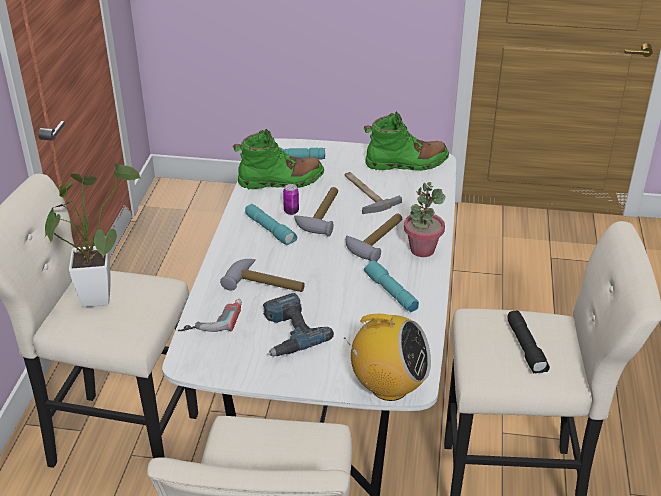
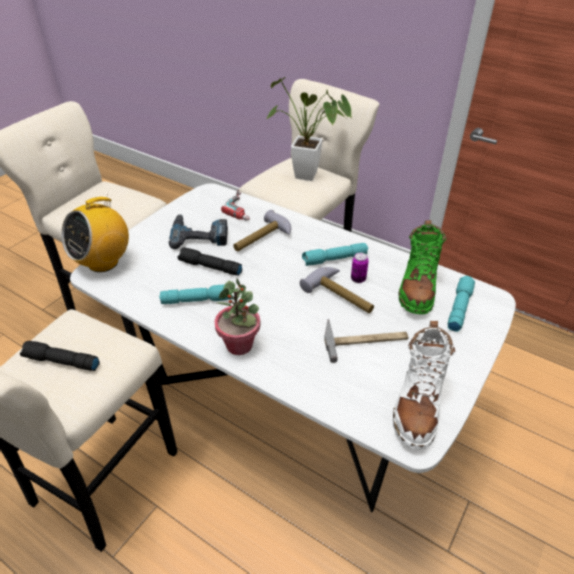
camera: 115 degrees right, 5 degrees up
hammer [346,213,402,261] -> none
green boot [364,112,449,171] -> white boot [393,321,455,450]
none -> black flashlight [177,247,242,276]

